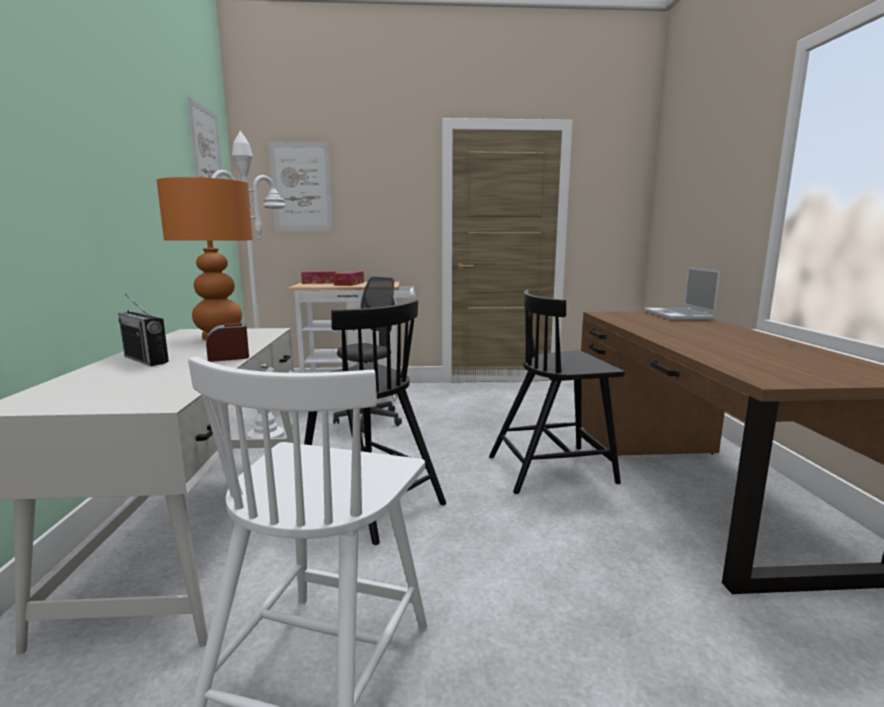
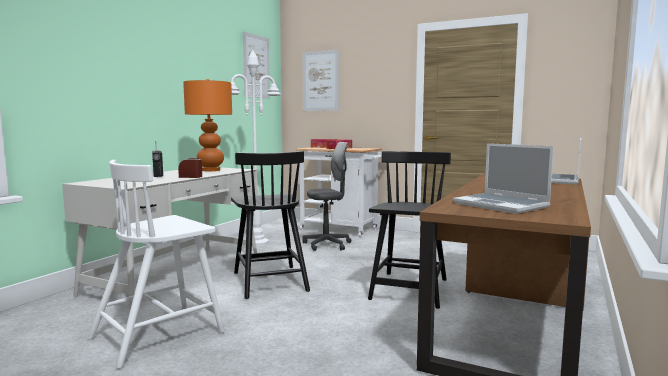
camera: 30 degrees right, 5 degrees down
black chair [489,290,625,494] -> black chair turned 90 degrees clockwise [368,151,451,309]
none -> laptop [452,143,554,214]

